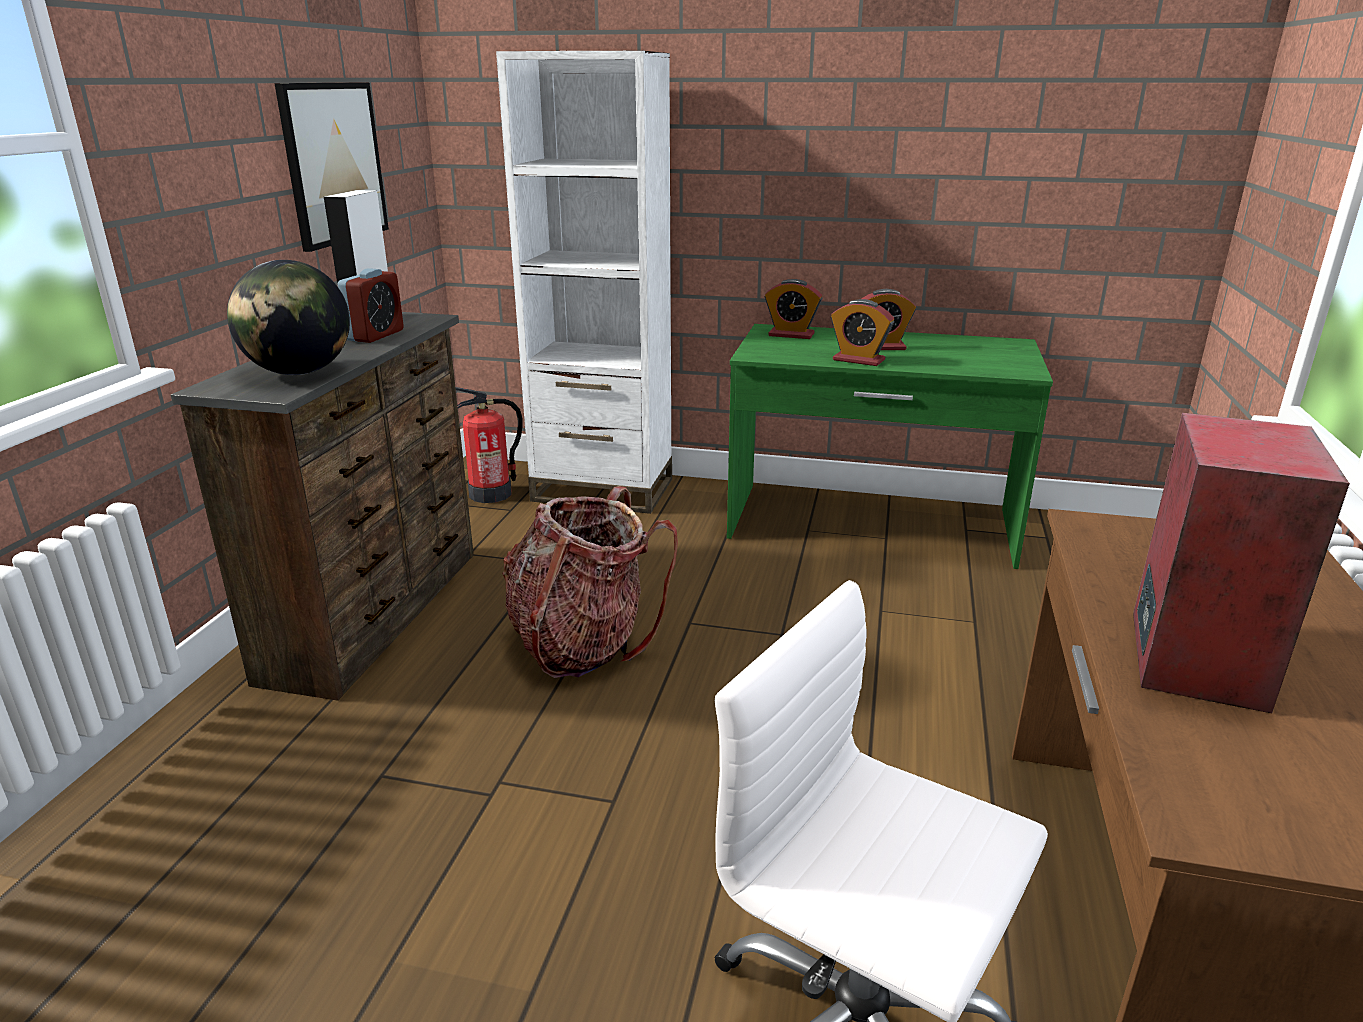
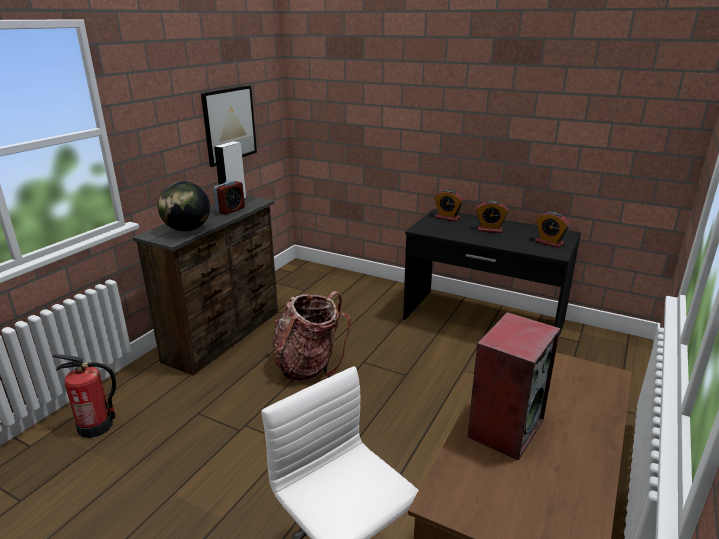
camera: 15 degrees right, 0 degrees up
fire extinguisher [455,387,523,503] -> fire extinguisher moved to [52,354,116,438]
white bookcase [496,51,672,514] -> none
green desk [727,324,1053,569] -> black desk [403,209,581,336]
alarm clock [831,299,894,366] -> alarm clock moved to [535,211,571,248]

